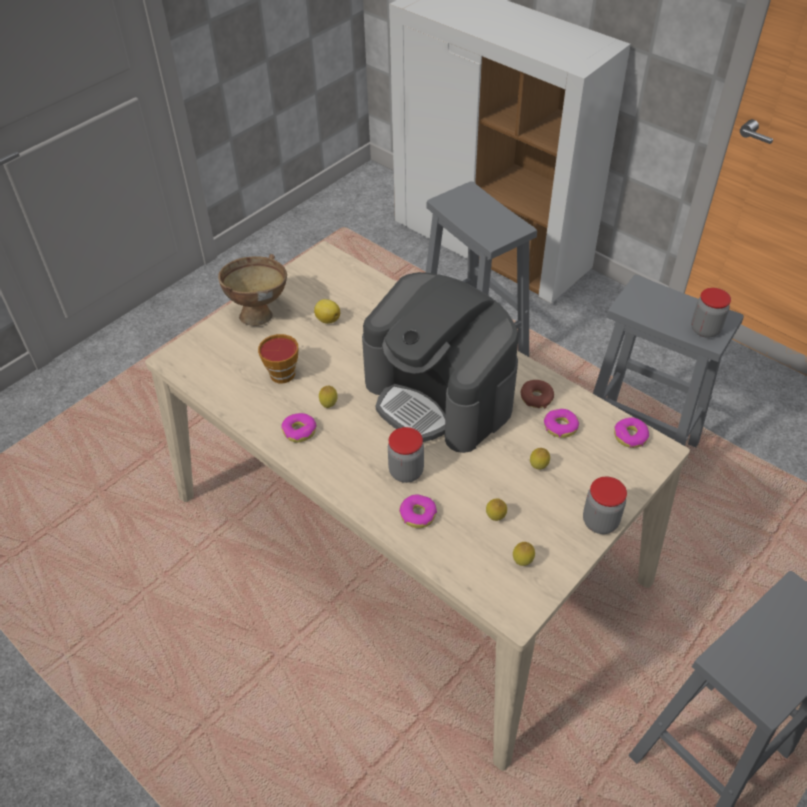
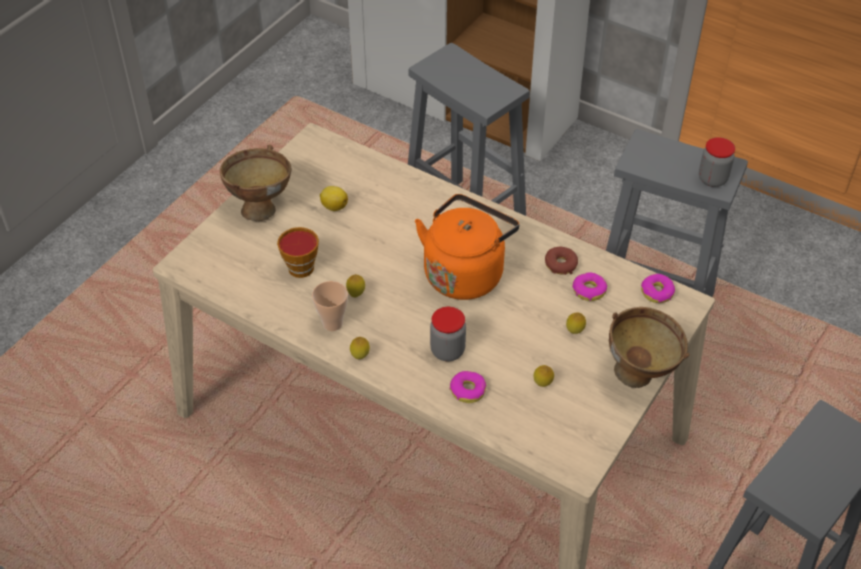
camera: 10 degrees left, 0 degrees up
donut [281,413,317,442] -> cup [312,281,348,331]
coffee machine [362,272,519,453] -> orange kettle [415,194,519,300]
lemon [513,542,535,566] -> lemon moved to [350,337,370,359]
jar [583,477,627,534] -> brown bowl [609,307,689,388]

